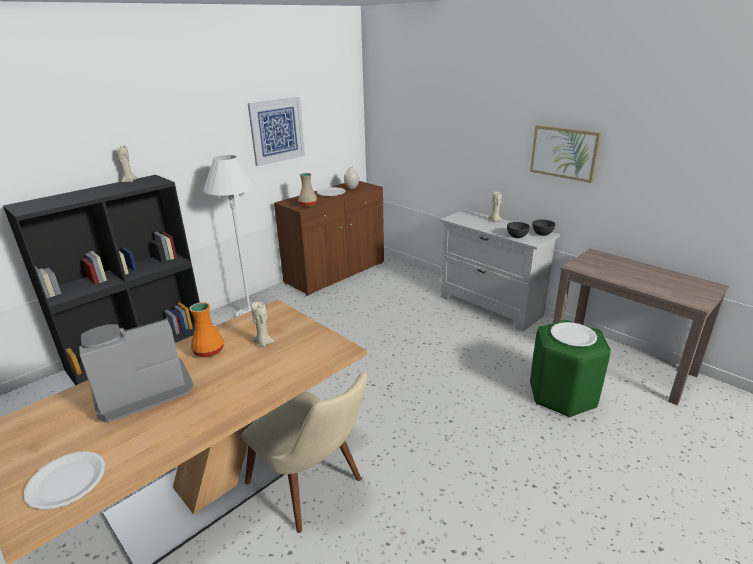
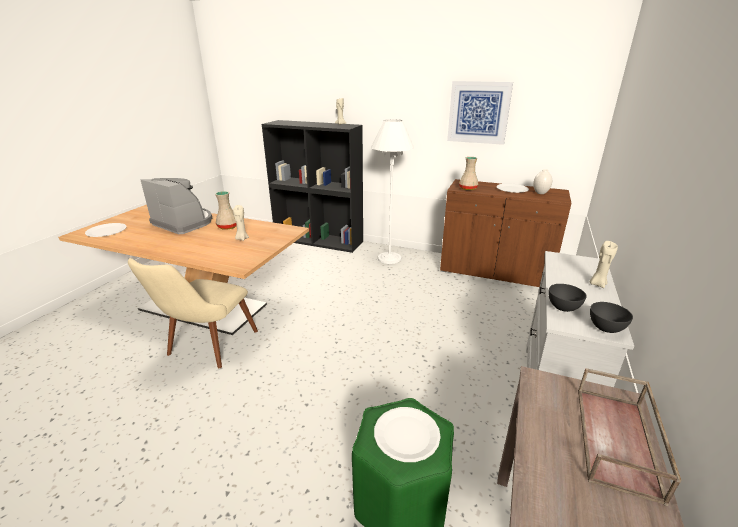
camera: 65 degrees right, 0 degrees up
orange vase [189,302,224,358] -> beige vase [215,191,237,230]
picture [530,125,602,183] -> none
none -> brown tray [578,368,682,506]

